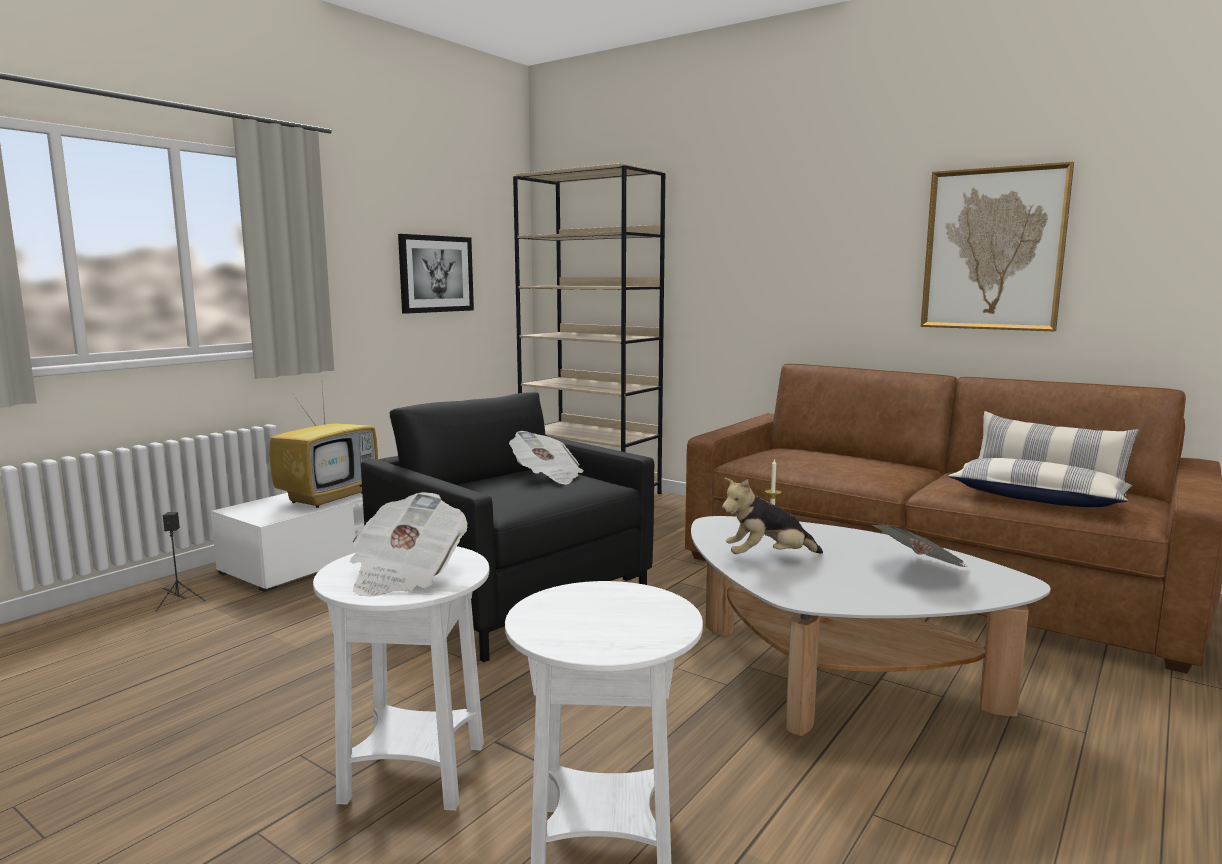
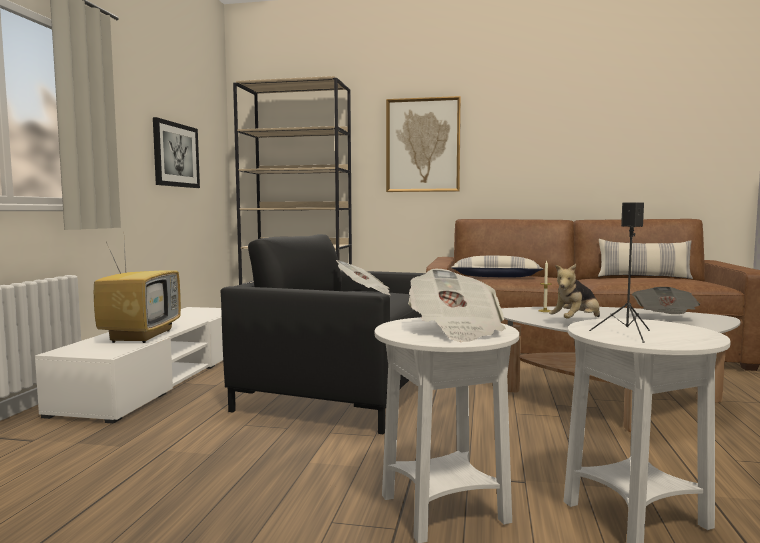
camera: 25 degrees left, 5 degrees down
black speaker [156,512,206,611] -> black speaker moved to [589,202,650,343]
picture [921,161,1074,331] -> picture moved to [386,96,461,192]
pillow [948,458,1132,507] -> pillow moved to [451,256,543,278]

